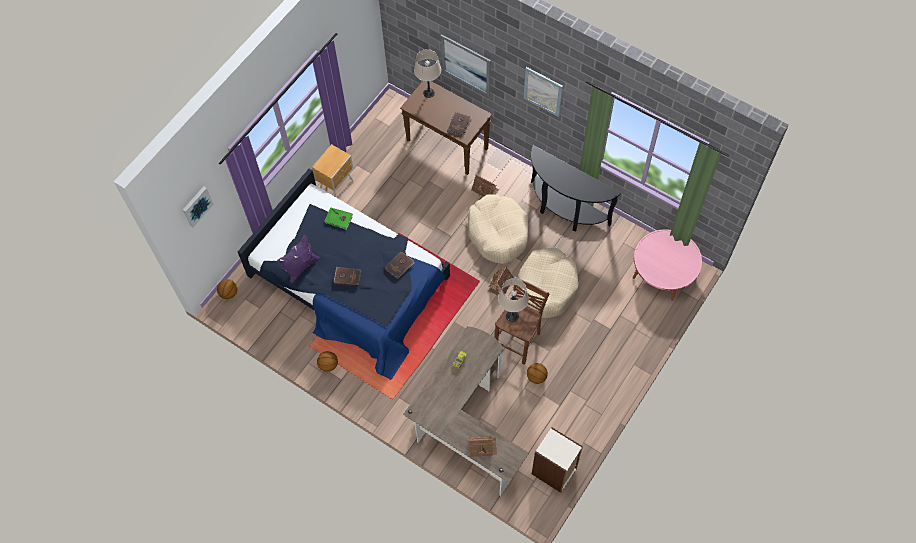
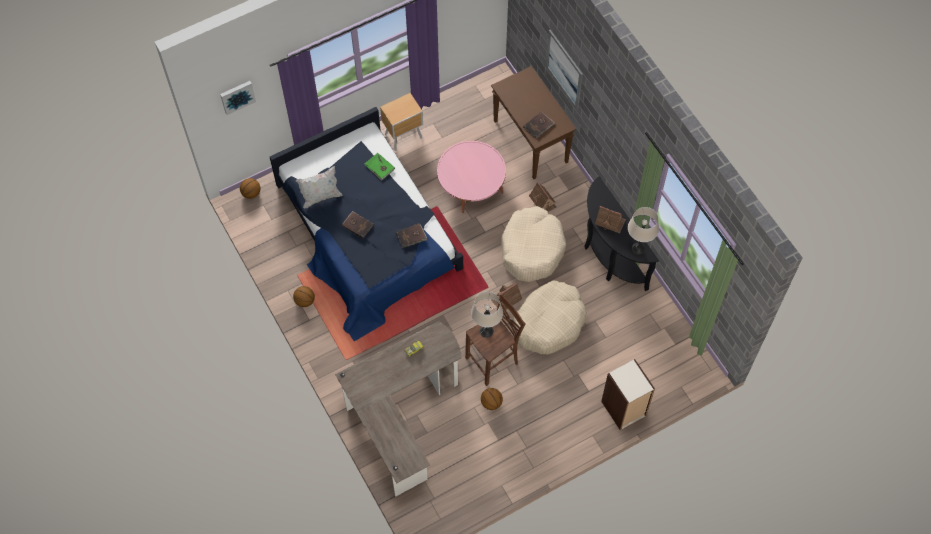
camera: 25 degrees right, 0 degrees up
purple pillow [277,233,319,284] -> white pillow [296,166,342,209]
beige table lamp [414,49,441,98] -> beige table lamp moved to [628,207,659,255]
toy house [469,436,497,458] -> toy house moved to [595,206,626,233]
picture [524,67,563,117] -> none
bookcase [532,427,583,493] -> bookcase moved to [601,359,655,430]
pink coffee table [633,229,702,301] -> pink coffee table moved to [437,141,506,213]

